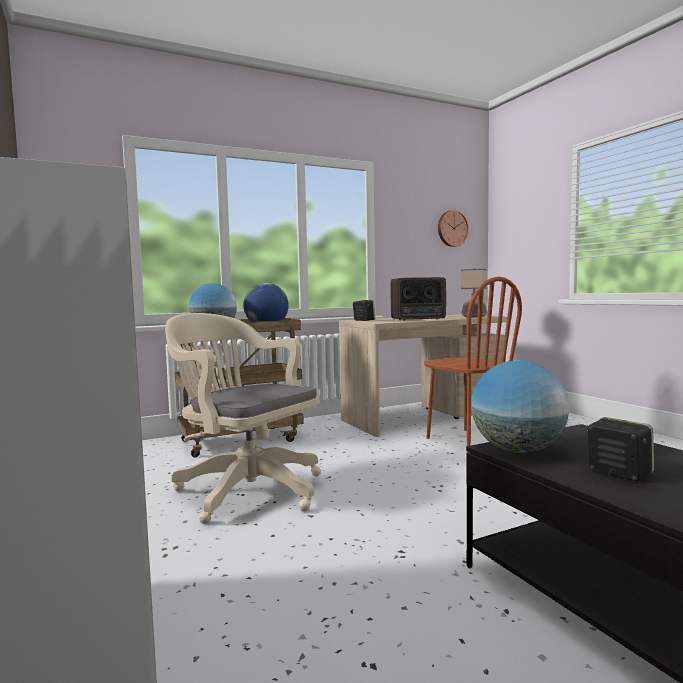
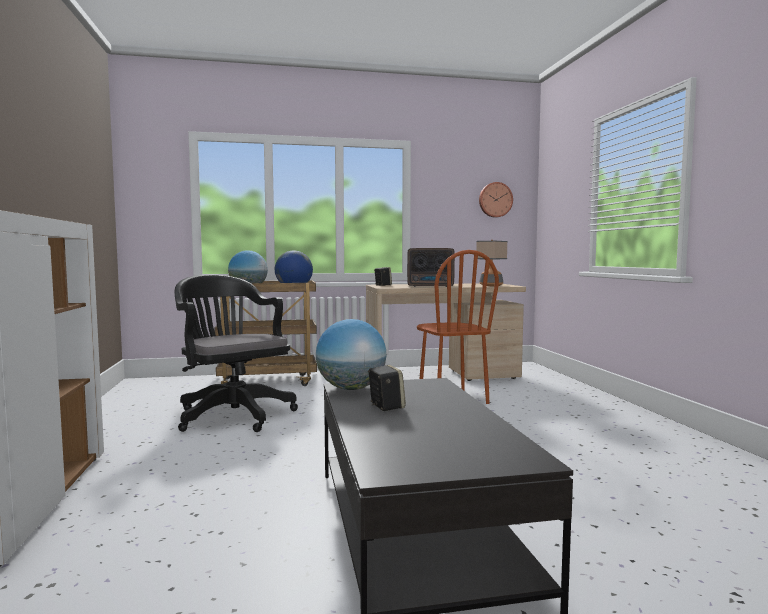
camera: 15 degrees right, 0 degrees up
beige office chair [165,313,321,524] -> black office chair [175,275,298,432]

